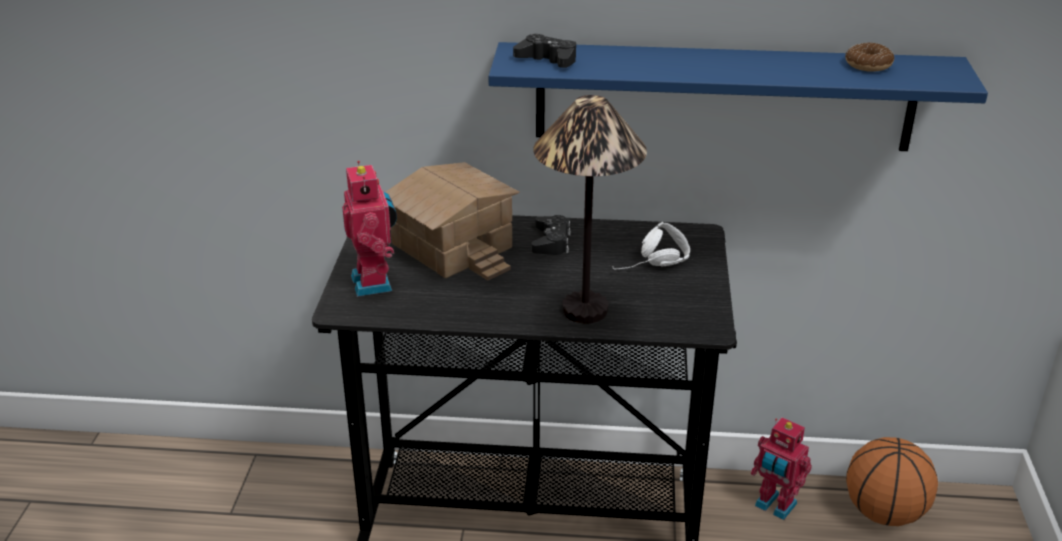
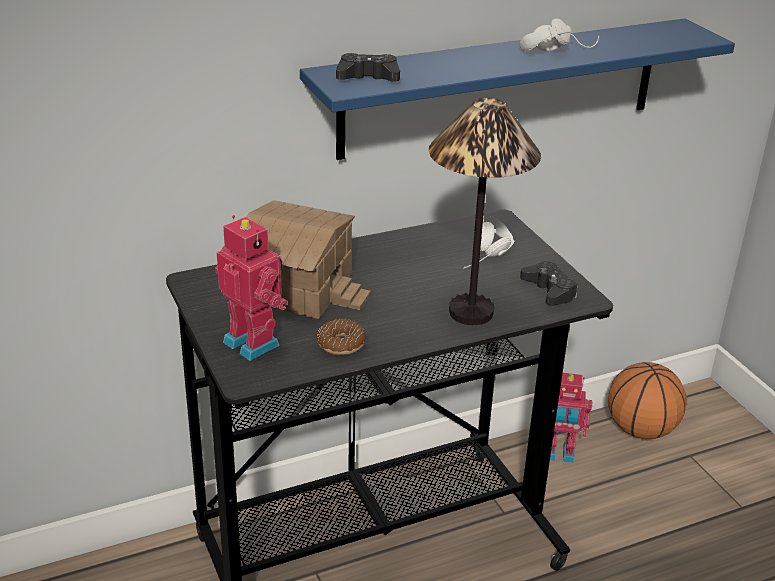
camera: 30 degrees left, 0 degrees up
black game controller [531,215,571,255] -> black game controller moved to [520,261,578,306]
donut [845,42,894,72] -> donut moved to [316,319,366,355]
none -> white headphones [519,19,599,52]

